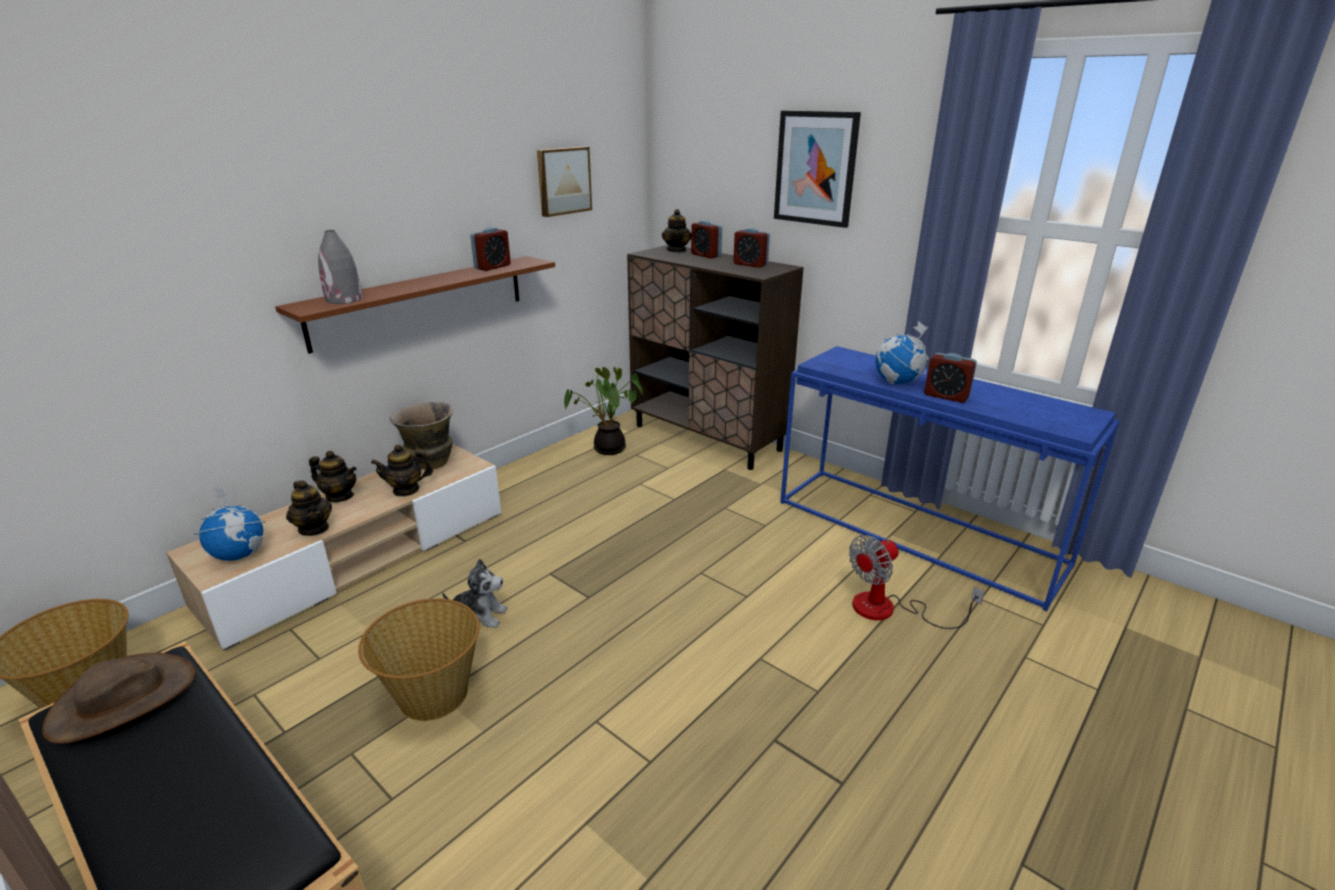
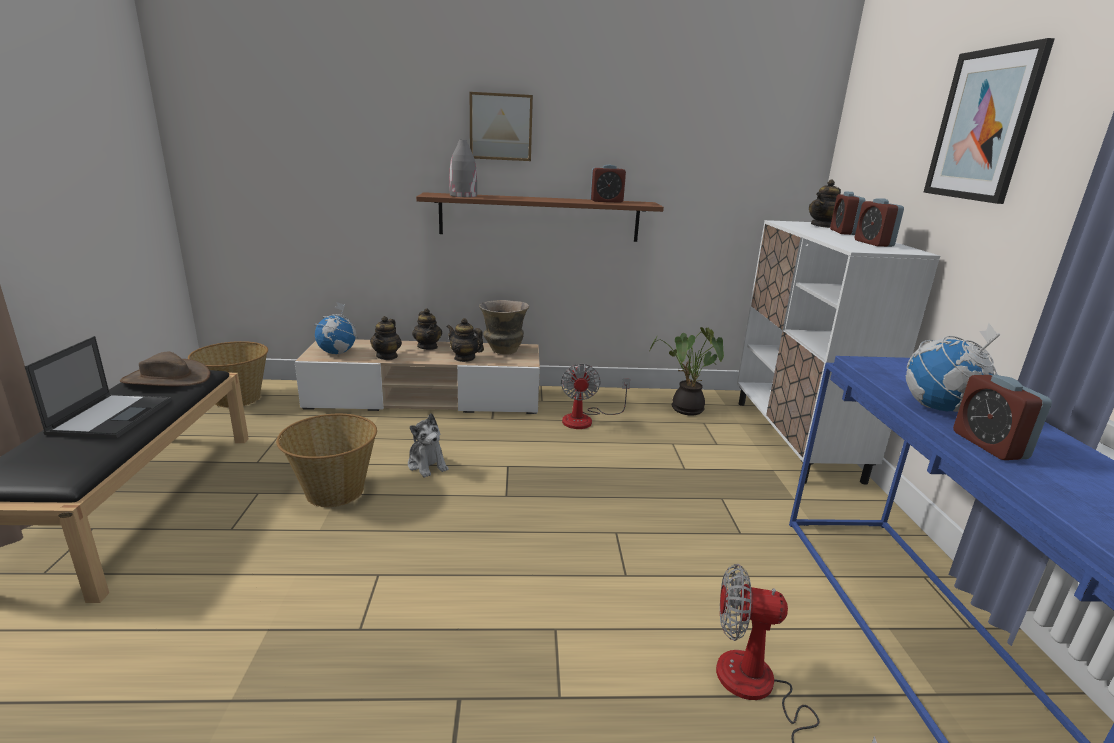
camera: 45 degrees right, 5 degrees down
picture [537,147,592,217] -> picture moved to [470,92,533,161]
brown cabinet [627,245,804,470] -> white cabinet [737,220,940,485]
none -> laptop [24,336,172,438]
none -> fan [561,364,630,429]

